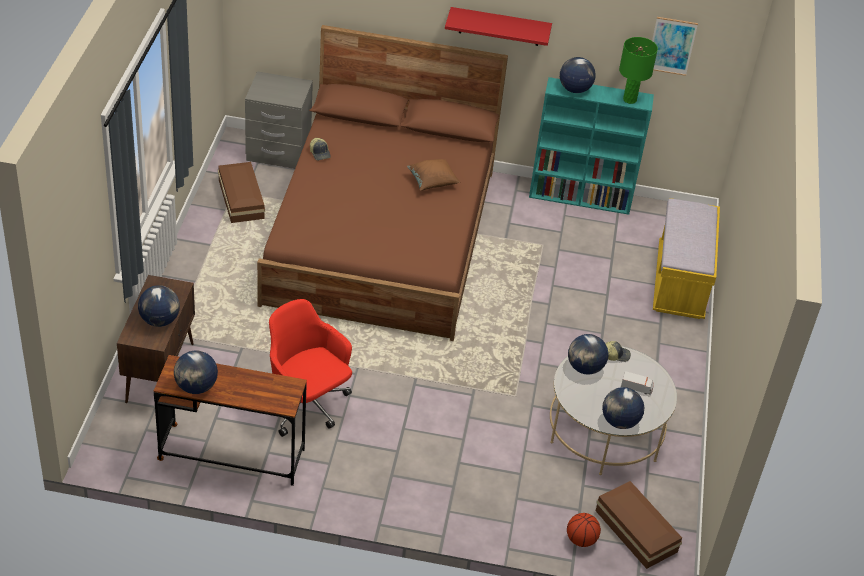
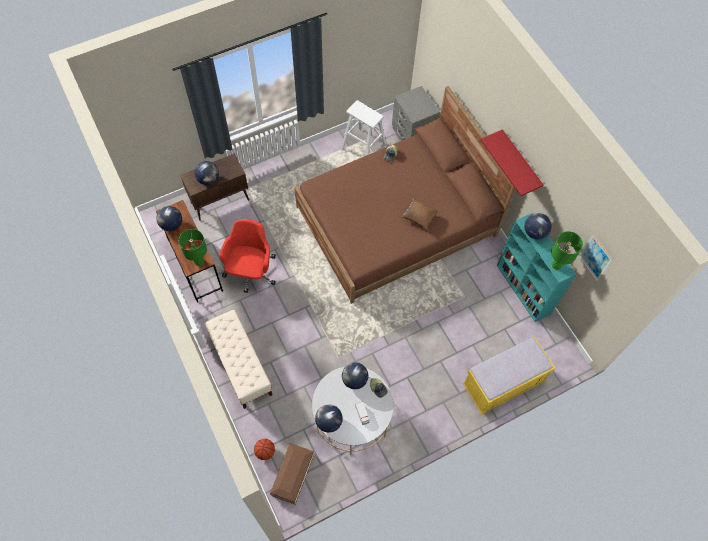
camera: 55 degrees right, 20 degrees up
brown storage box [218,162,265,223] -> white stool [340,100,386,156]
none -> green table lamp [179,229,207,266]
none -> beige bench [204,310,272,409]

